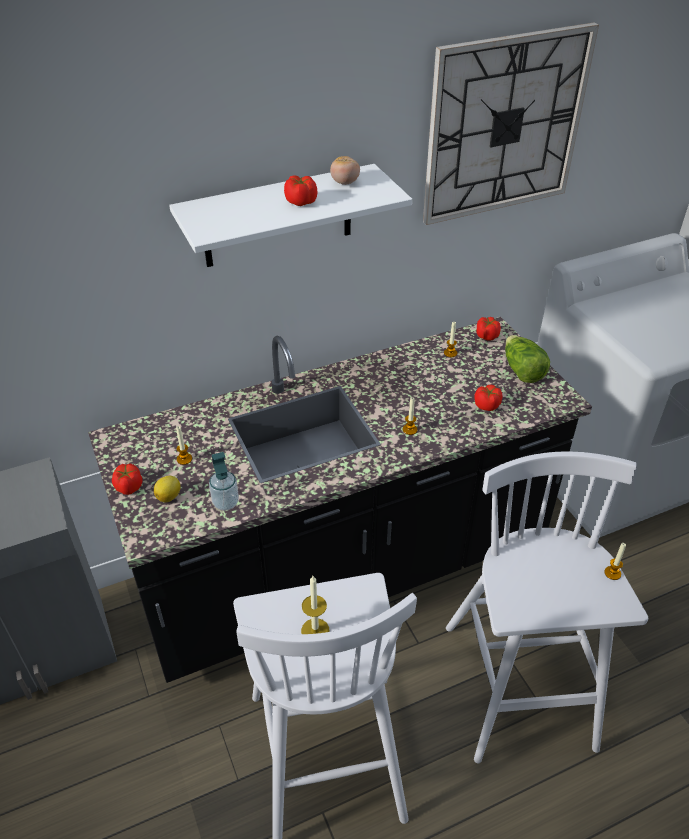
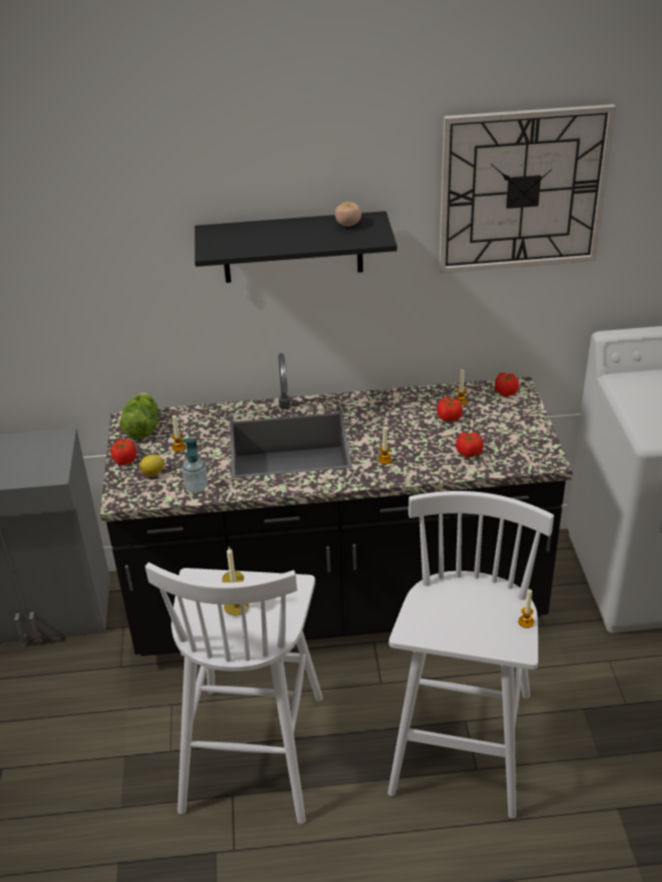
camera: 20 degrees right, 5 degrees down
white shelf [169,164,412,267] -> black shelf [195,211,397,283]
tomato [284,175,317,206] -> tomato moved to [437,397,462,422]
lettuce [505,335,550,383] -> lettuce moved to [119,392,158,439]

